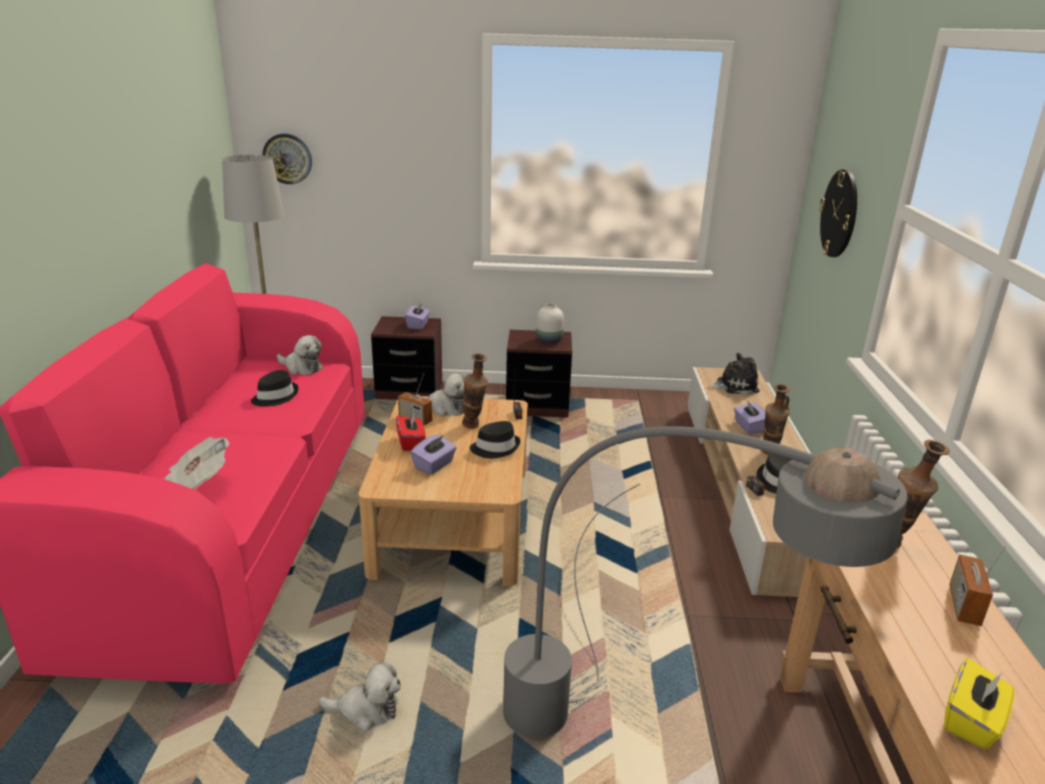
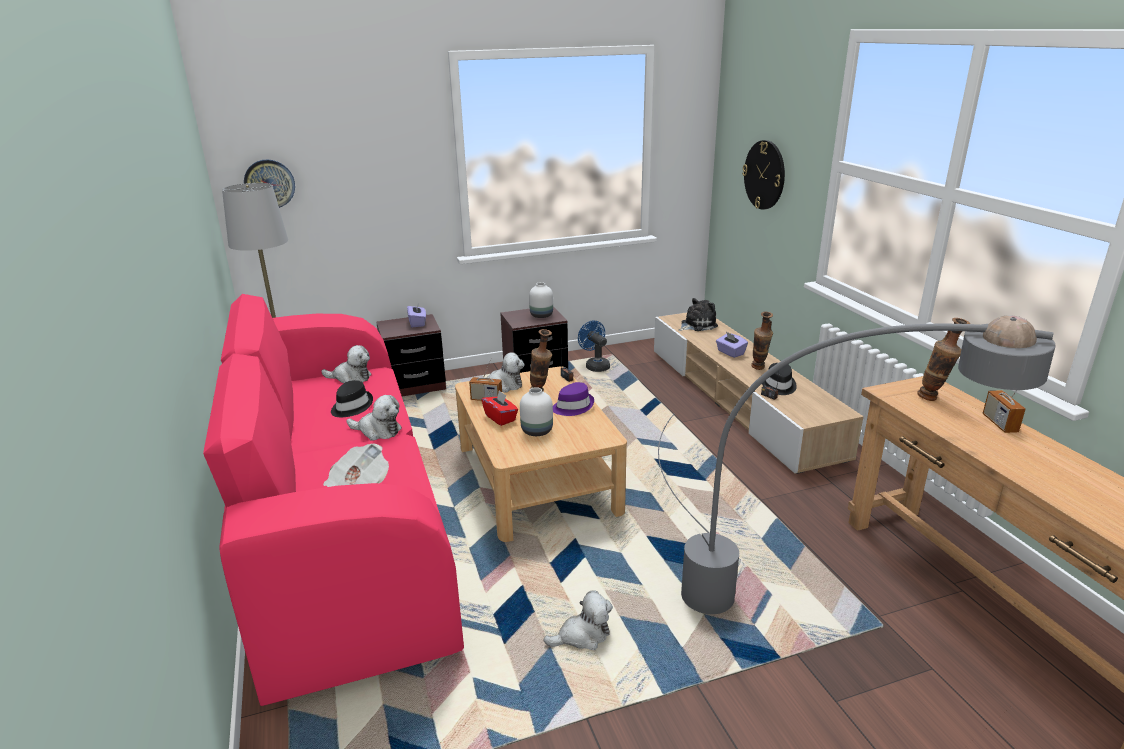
camera: 20 degrees left, 0 degrees up
purple tissue box [411,435,457,475] -> white vase [520,387,553,436]
black hat [470,421,520,458] -> purple hat [553,382,594,416]
yellow tissue box [944,658,1014,749] -> none
none -> plush toy [346,395,402,441]
none -> blue fan [578,320,610,372]

